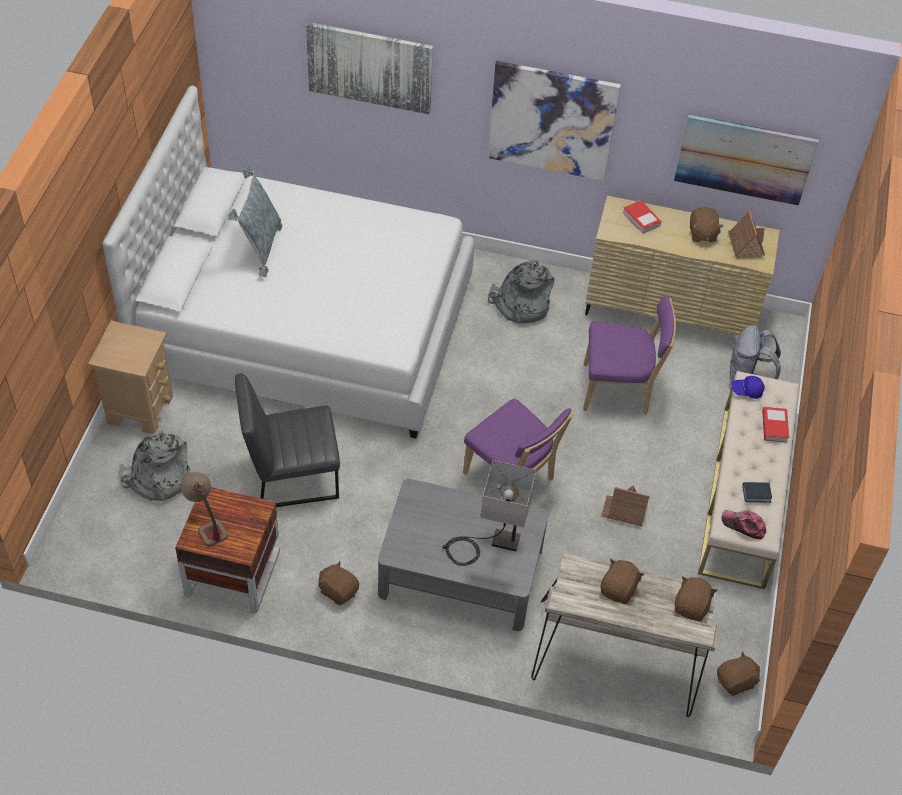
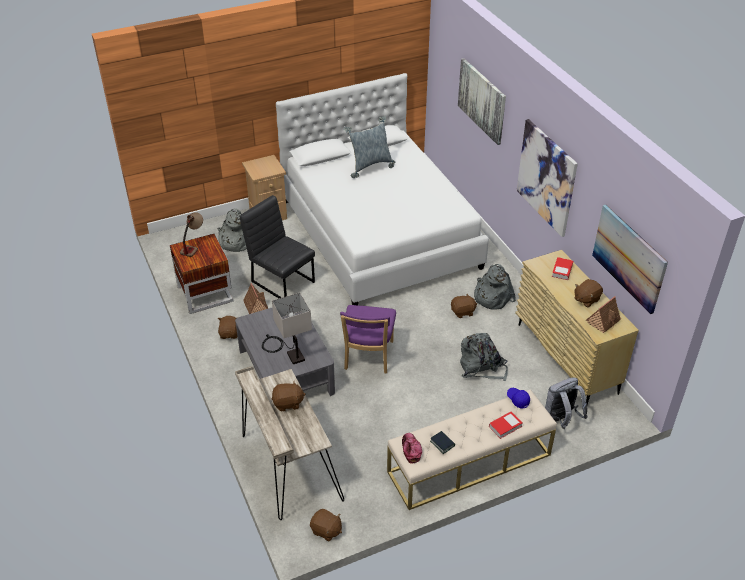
camera: 55 degrees right, 10 degrees down
purple chair [583,295,676,415] -> grey backpack [460,333,508,381]
toy house [601,486,650,527] -> toy house moved to [243,283,268,314]
brown plush toy [674,576,718,621] -> brown plush toy moved to [451,293,477,318]

